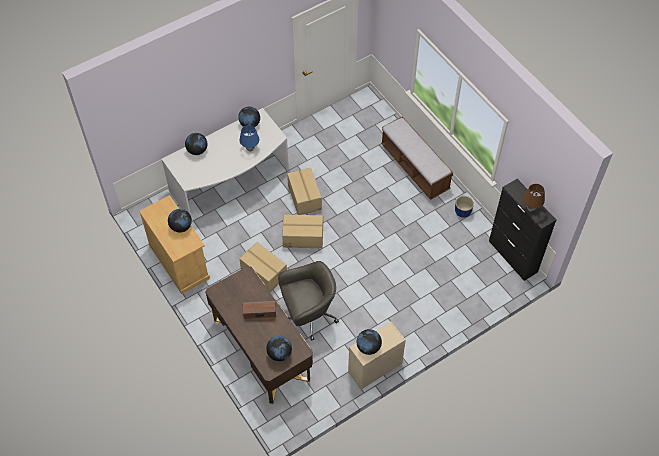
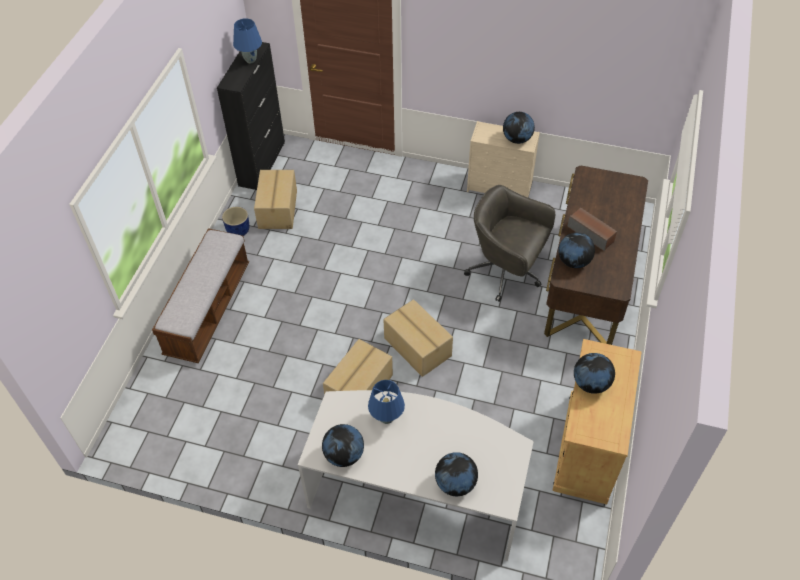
camera: 130 degrees left, 5 degrees down
cardboard box [239,242,287,292] -> cardboard box moved to [254,170,297,229]
globe [266,336,292,361] -> globe moved to [558,232,595,268]
brown table lamp [523,184,545,212] -> blue table lamp [233,18,262,63]

